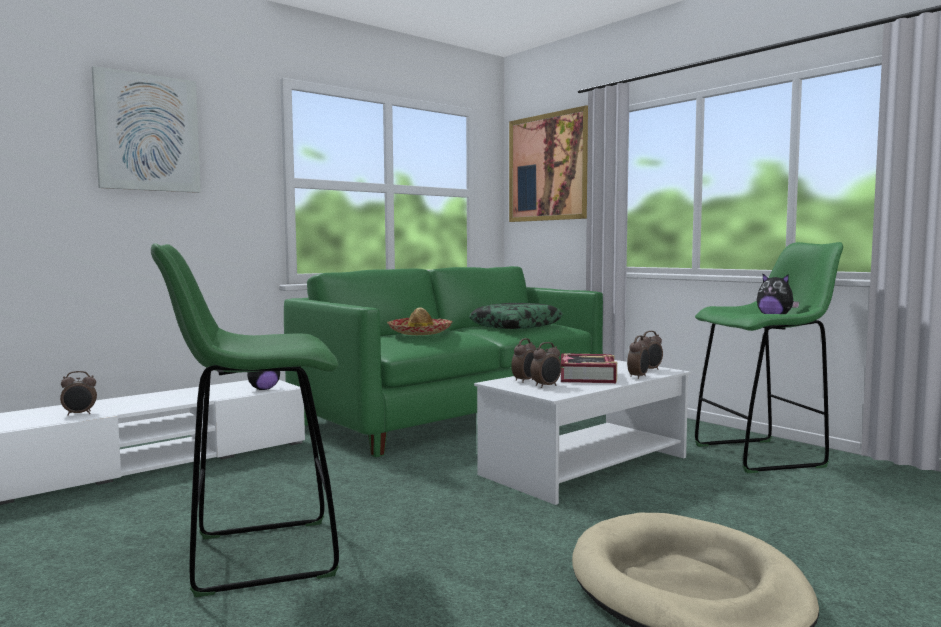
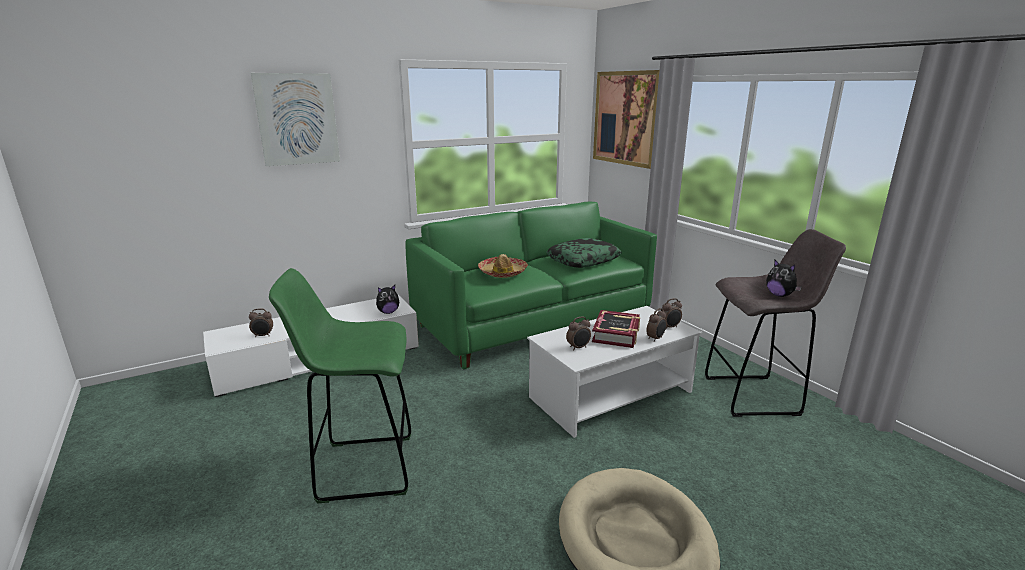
camera: 10 degrees right, 15 degrees up
alarm clock [511,338,536,383] -> none
green stool [695,242,843,473] -> grey stool [705,229,846,417]

